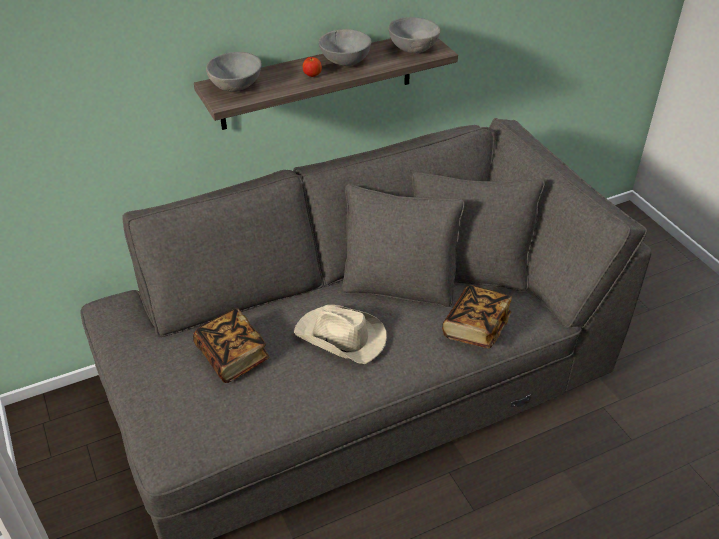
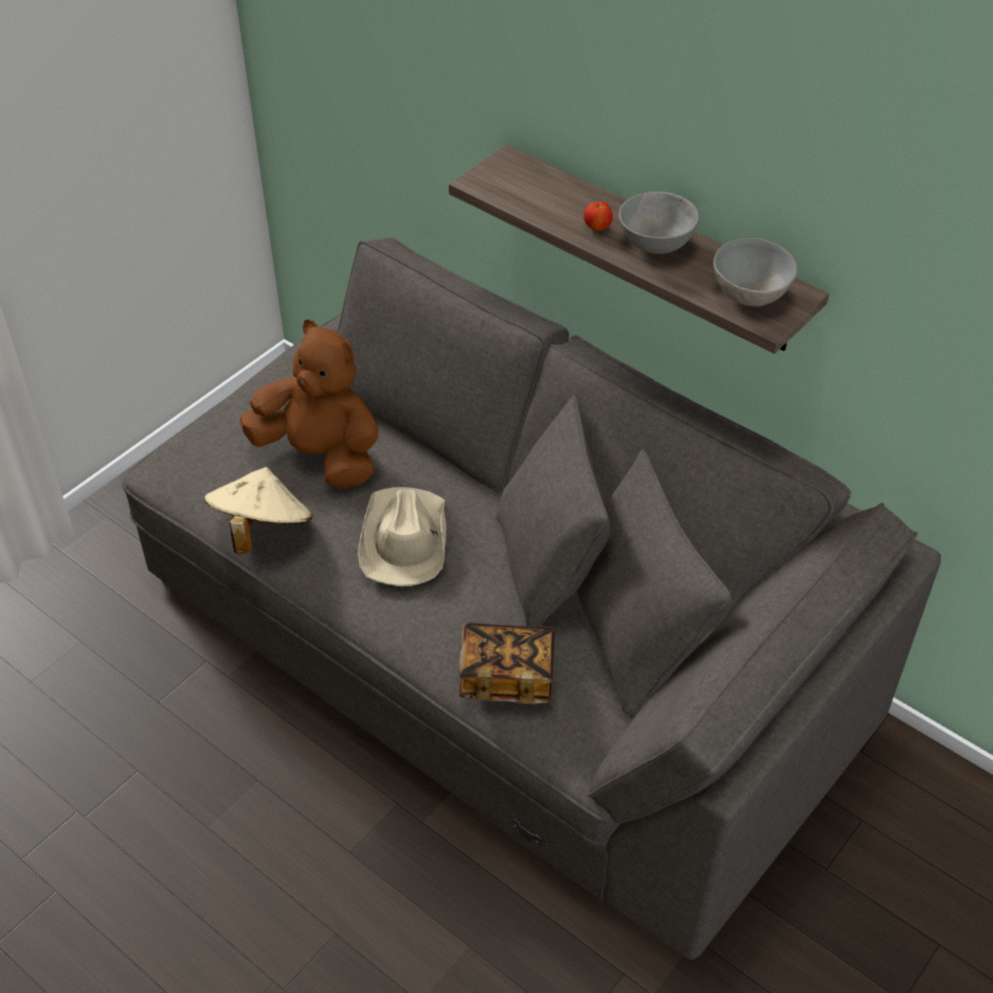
camera: 65 degrees right, 5 degrees up
book [193,308,269,383] -> brown plush toy [240,319,378,488]
grey bowl [206,52,262,92] -> none
none -> beige hat [204,467,312,555]

